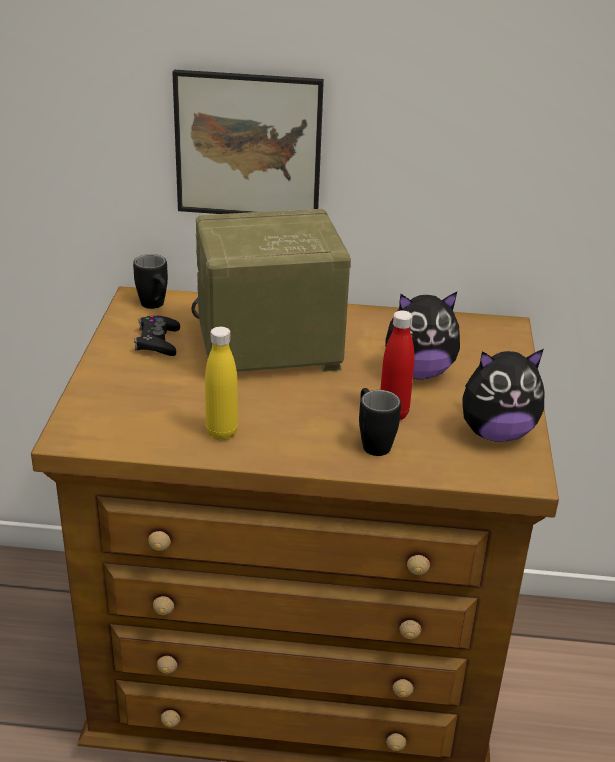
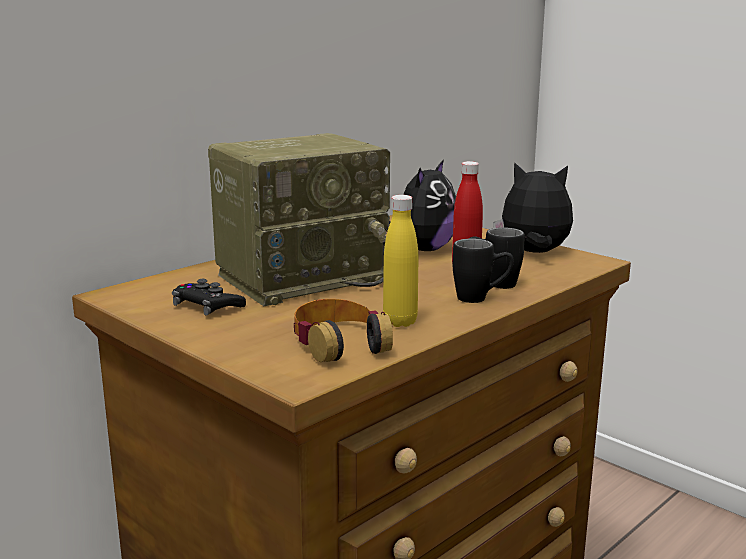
camera: 50 degrees left, 15 degrees down
black mug [133,254,168,309] -> black mug moved to [453,239,514,303]
picture [172,70,324,215] -> none
radio [191,209,351,372] -> radio turned 150 degrees counterclockwise [208,133,390,306]
plush toy [462,349,544,442] -> plush toy turned 105 degrees counterclockwise [493,162,573,253]
none -> headphones [294,299,393,362]

